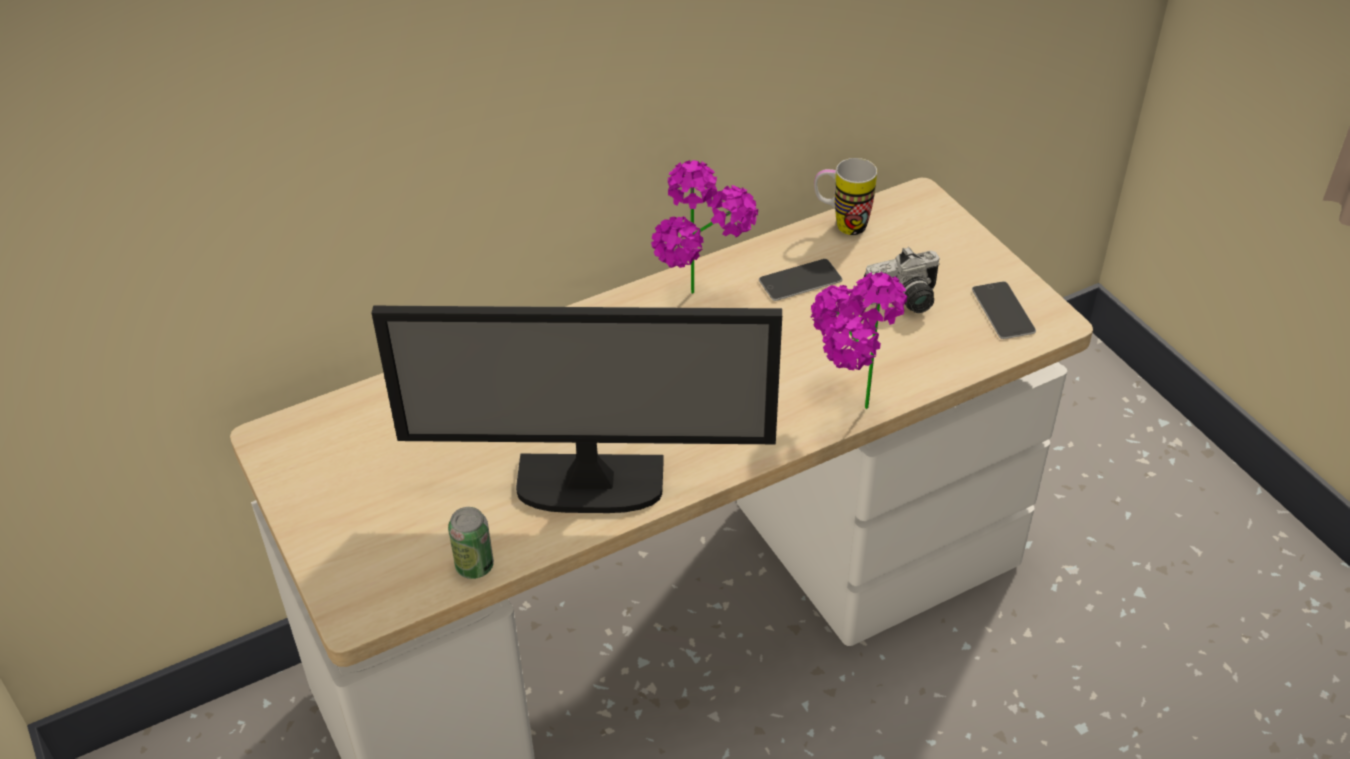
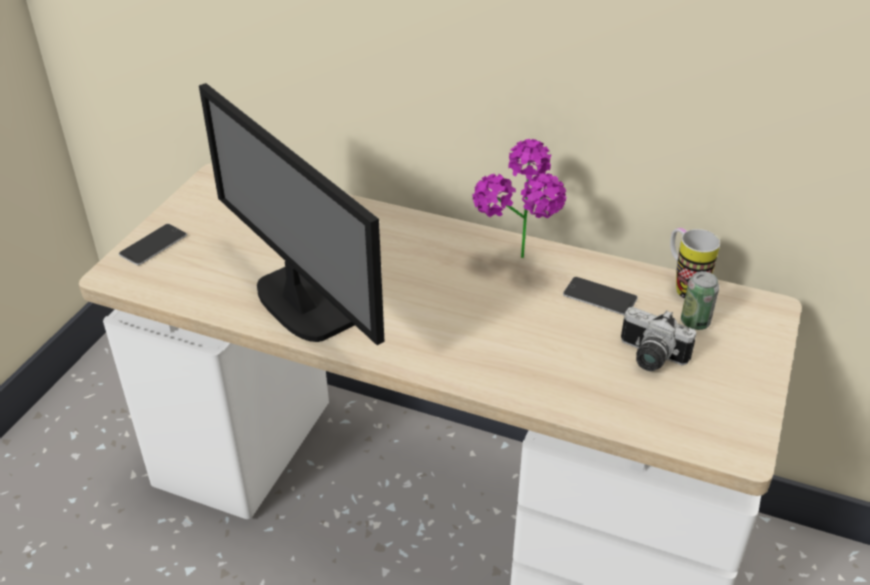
camera: 50 degrees right, 5 degrees down
can [448,507,494,579] -> can moved to [681,271,719,330]
potted plant [811,272,907,410] -> none
phone [972,281,1036,339] -> phone moved to [119,224,187,266]

